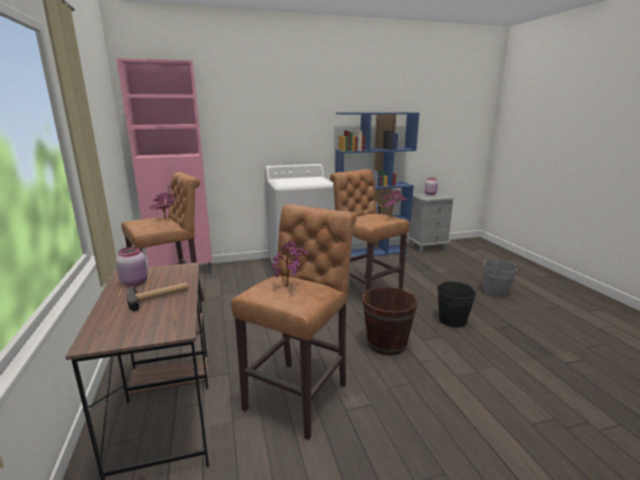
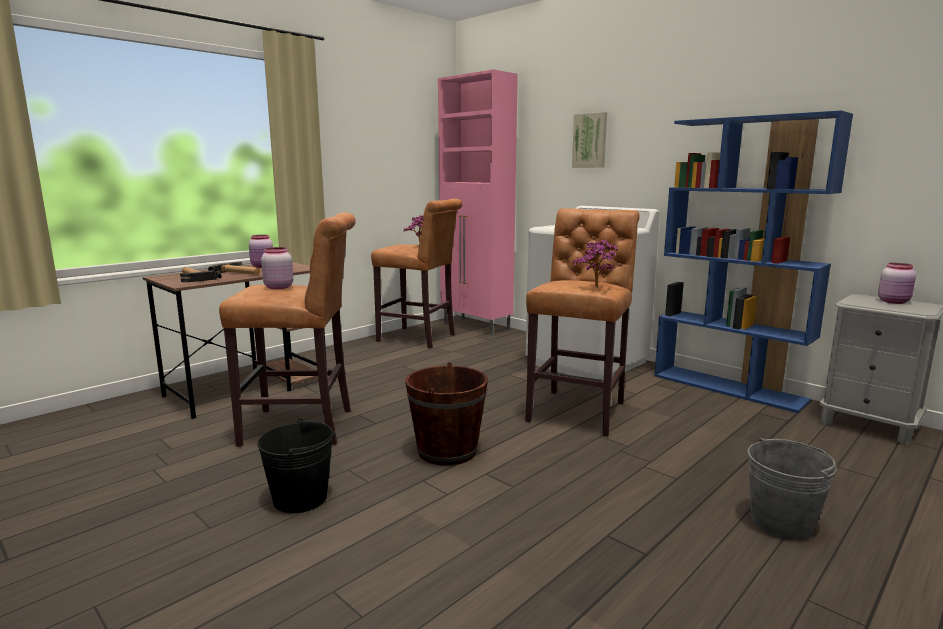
camera: 60 degrees right, 5 degrees down
potted plant [272,241,309,287] -> pink jar [261,247,293,289]
black bucket [437,282,477,328] -> black bucket moved to [257,419,335,513]
none -> hammer [180,267,221,282]
none -> picture [572,112,607,168]

